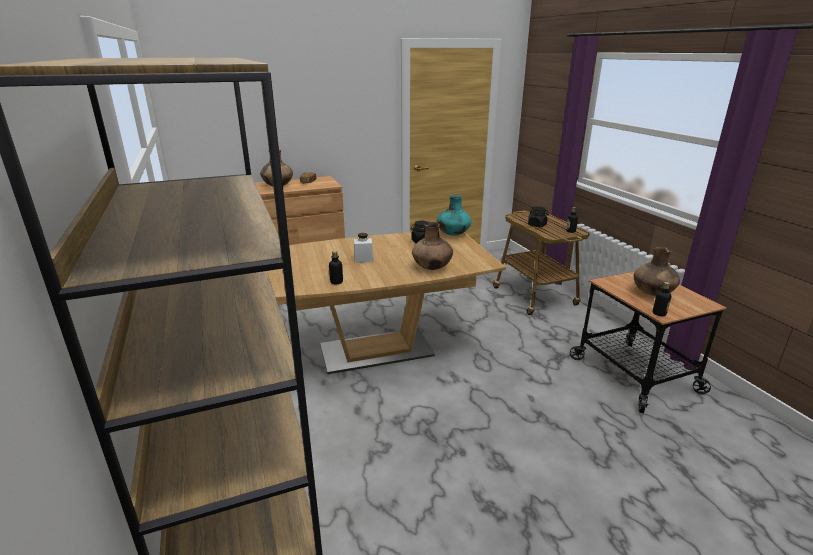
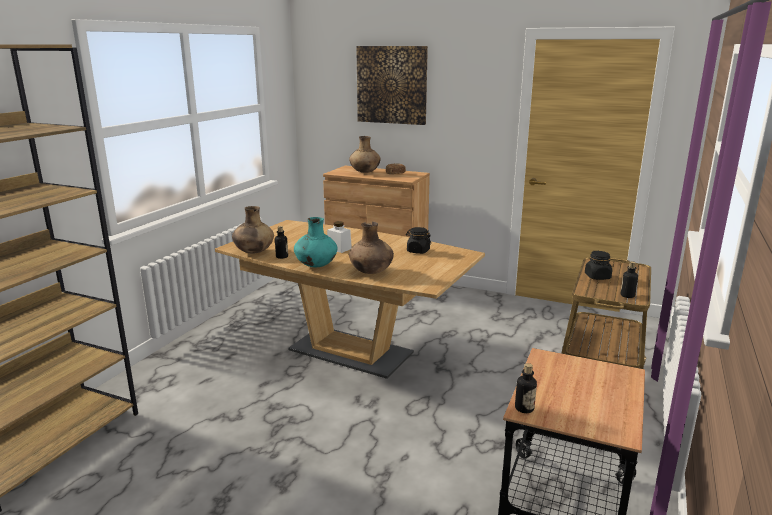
camera: 45 degrees right, 5 degrees down
turquoise vase [437,195,472,236] -> turquoise vase moved to [294,217,337,267]
brown vase [634,247,680,296] -> brown vase moved to [232,206,274,254]
none -> picture [356,46,428,125]

